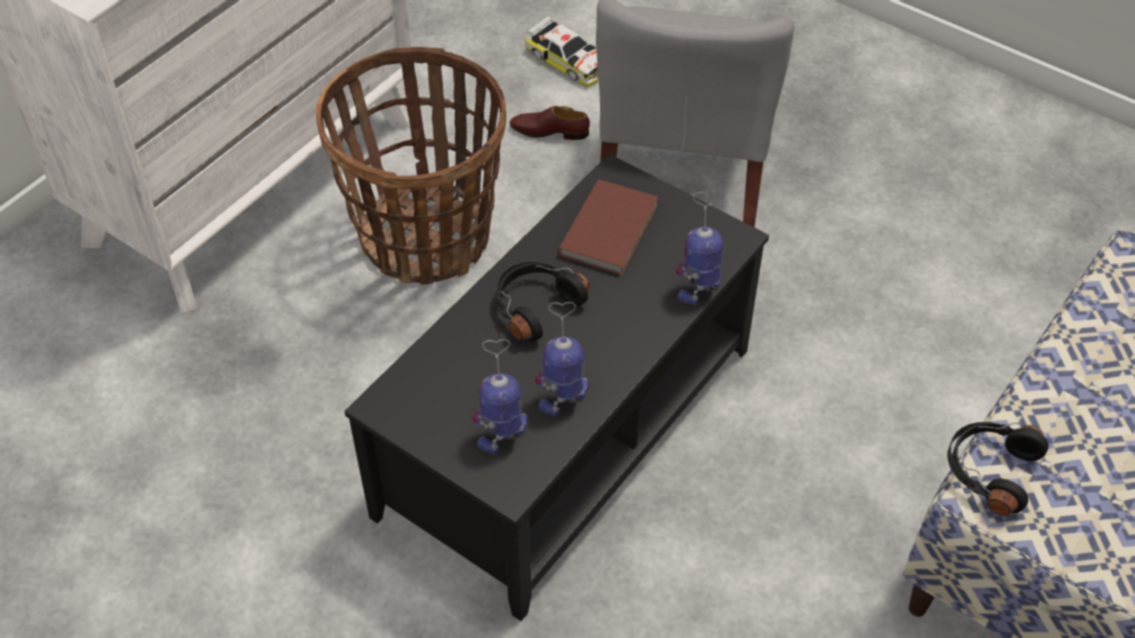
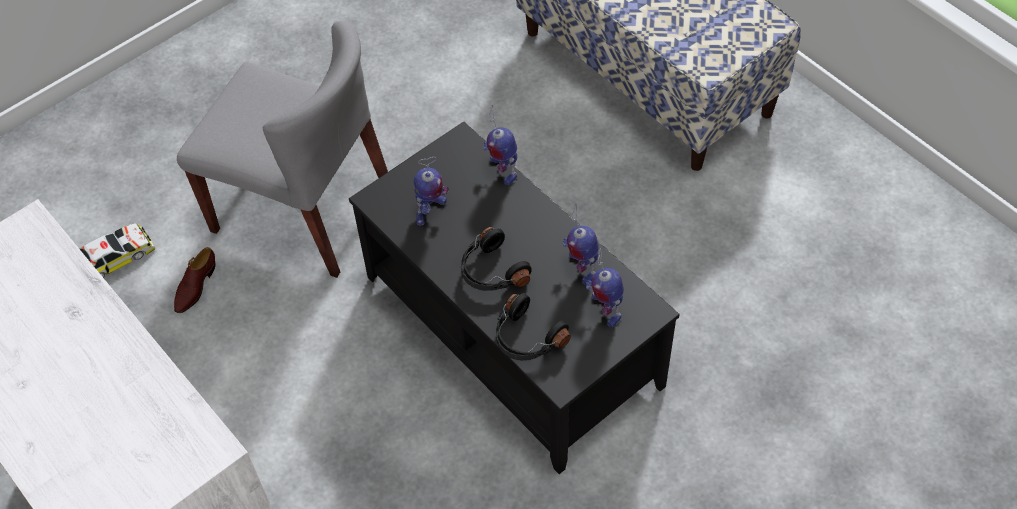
camera: 75 degrees left, 5 degrees up
basket [316,47,506,285] -> none
brown book [558,179,658,275] -> toy robot [414,157,449,225]
black headphones [948,422,1049,516] -> black headphones moved to [496,293,571,360]

